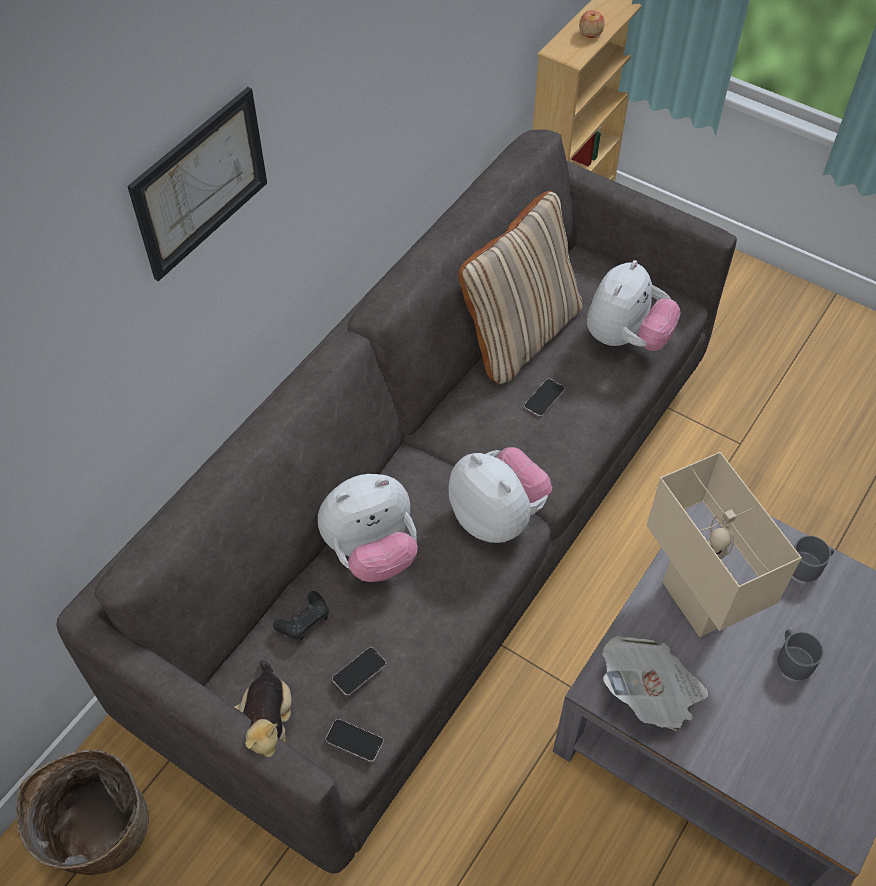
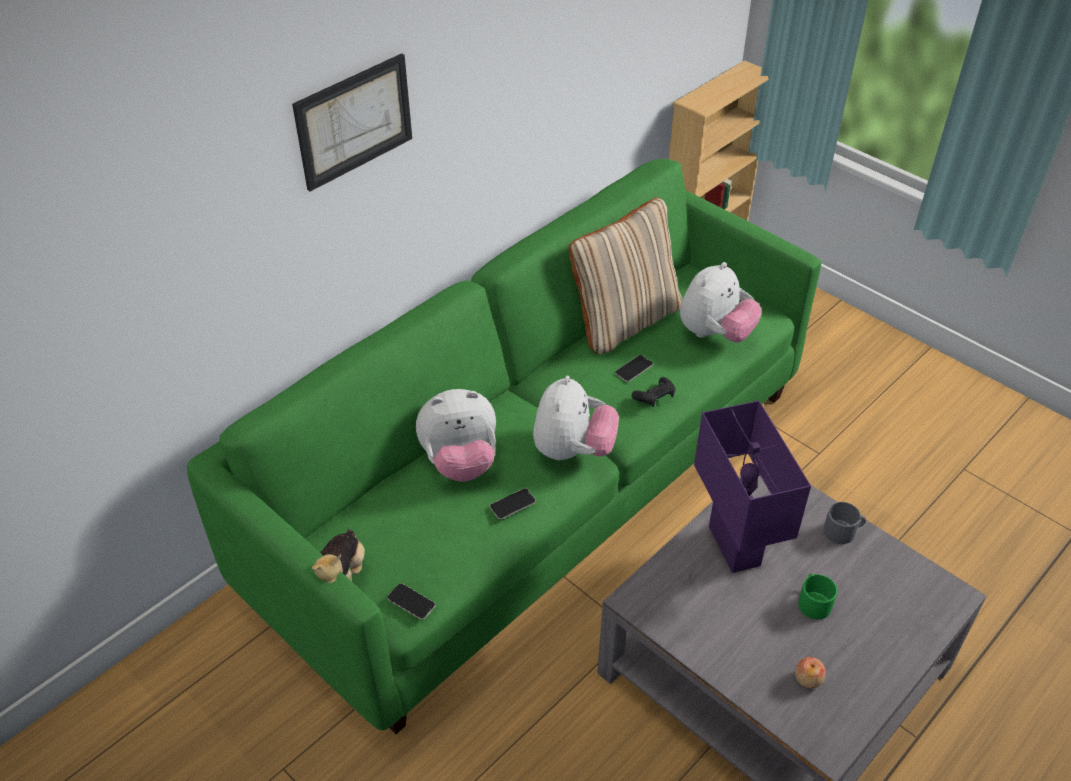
camera: 10 degrees right, 10 degrees down
basket [16,750,149,875] -> none
grey sofa [56,129,737,874] -> green sofa [187,159,821,734]
black game controller [273,591,329,640] -> black game controller moved to [632,377,675,407]
phone [332,647,386,696] -> phone moved to [490,488,536,519]
plush toy [449,447,552,543] -> plush toy turned 45 degrees clockwise [533,376,619,460]
apple [579,10,605,38] -> apple moved to [795,657,826,689]
newspaper [602,636,708,731] -> none
beige table lamp [646,452,802,637] -> purple table lamp [694,400,811,573]
grey mug [777,629,824,680] -> green mug [798,574,838,620]

